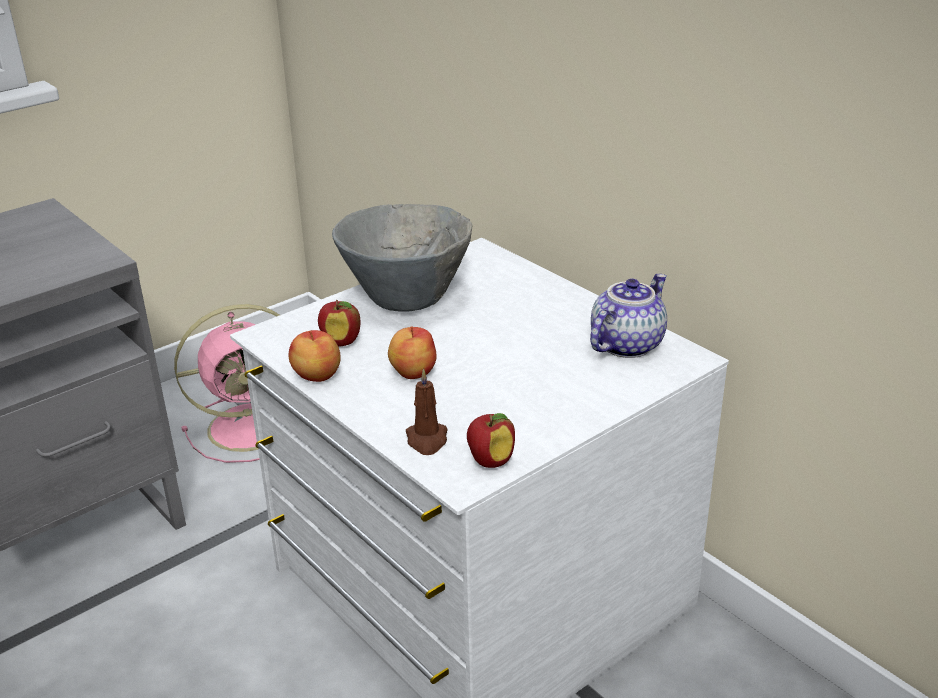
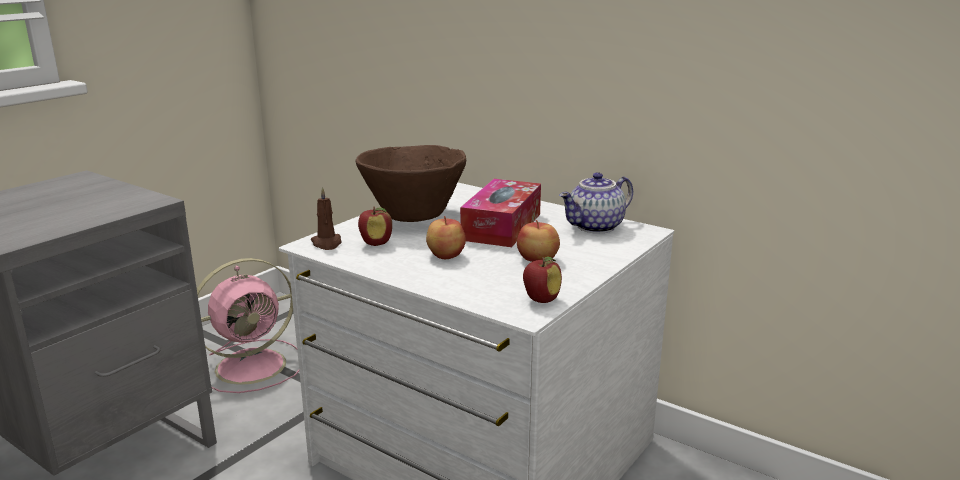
camera: 15 degrees left, 10 degrees down
apple [289,330,341,382] -> apple moved to [517,220,560,262]
grey bowl [332,204,472,312] -> brown bowl [355,145,466,222]
brown candle [406,368,448,455] -> brown candle moved to [311,187,341,250]
teapot [590,274,667,358] -> teapot turned 150 degrees counterclockwise [559,172,633,234]
none -> tissue box [460,179,541,247]

